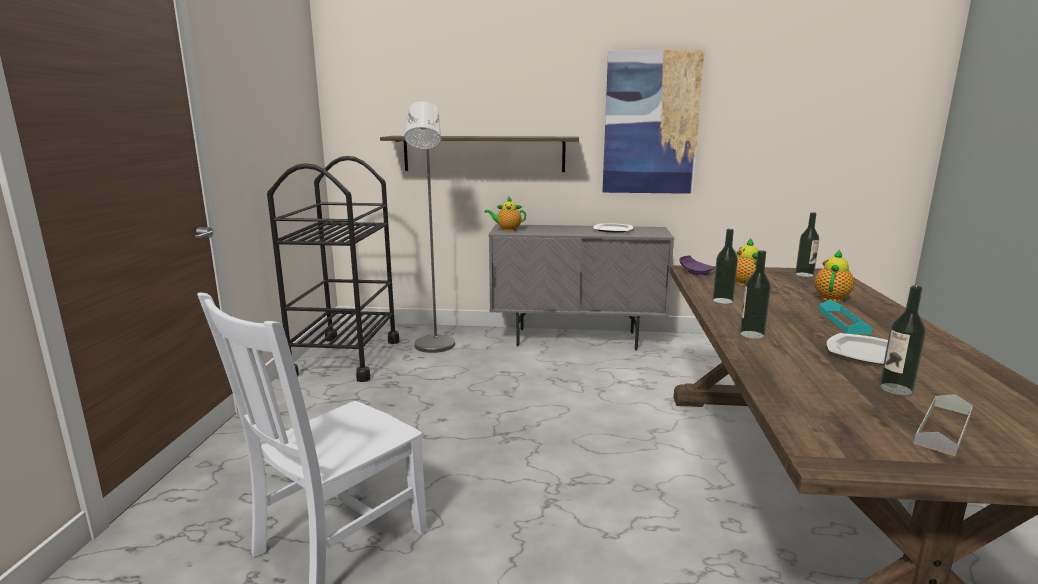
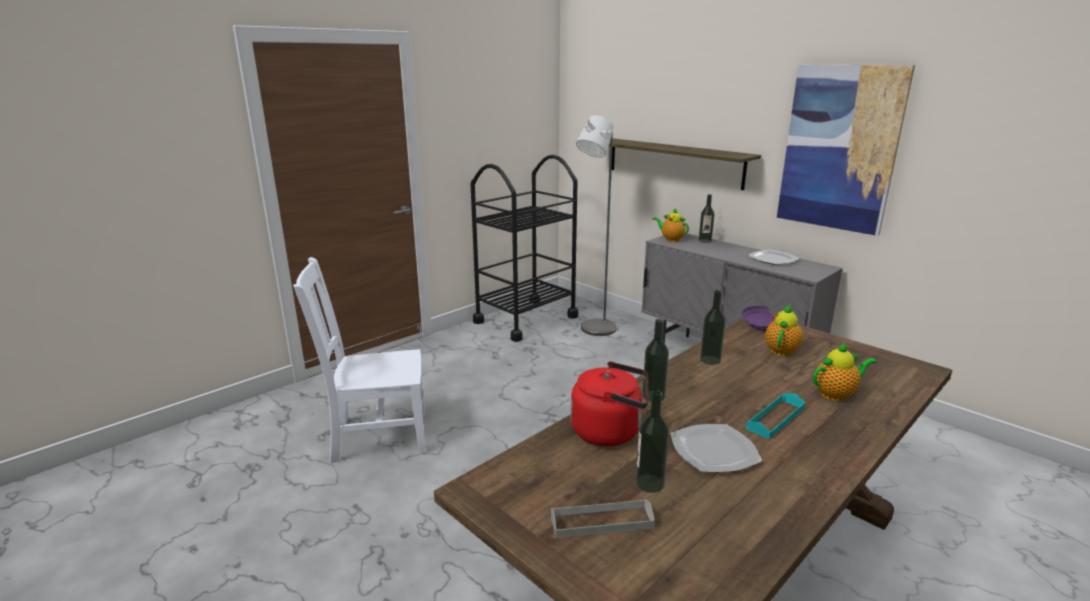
camera: 40 degrees right, 5 degrees up
bottle [795,212,819,277] -> bottle moved to [699,194,714,243]
none -> red kettle [571,361,649,446]

